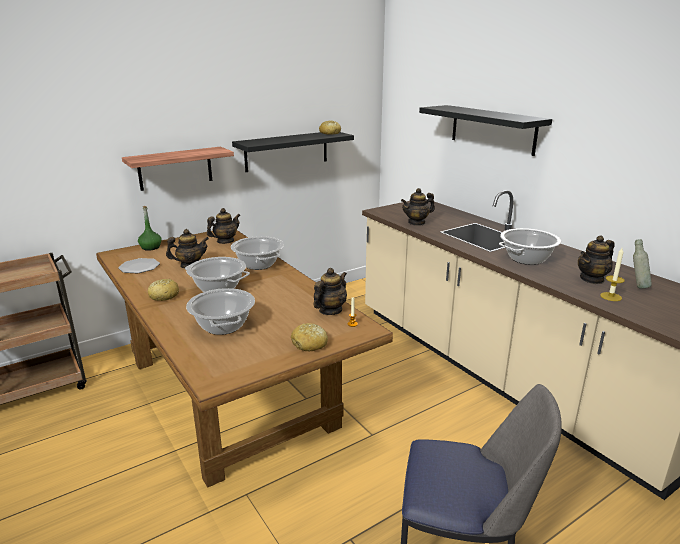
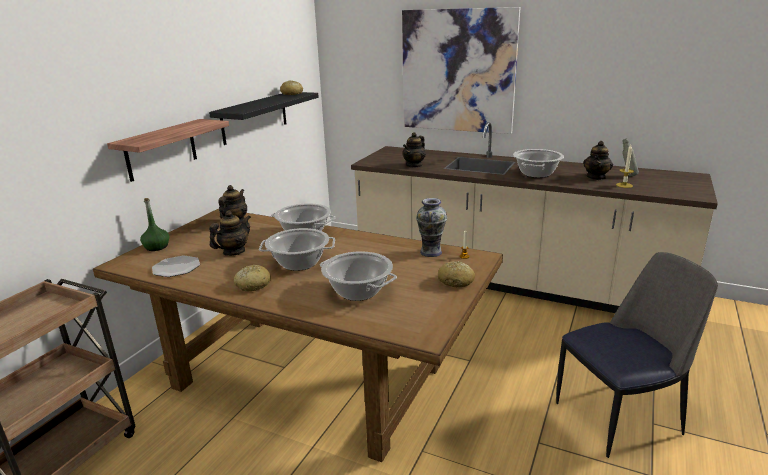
camera: 30 degrees left, 0 degrees up
teapot [313,268,347,315] -> vase [416,198,447,257]
black shelf [419,105,552,156] -> picture [402,7,521,134]

